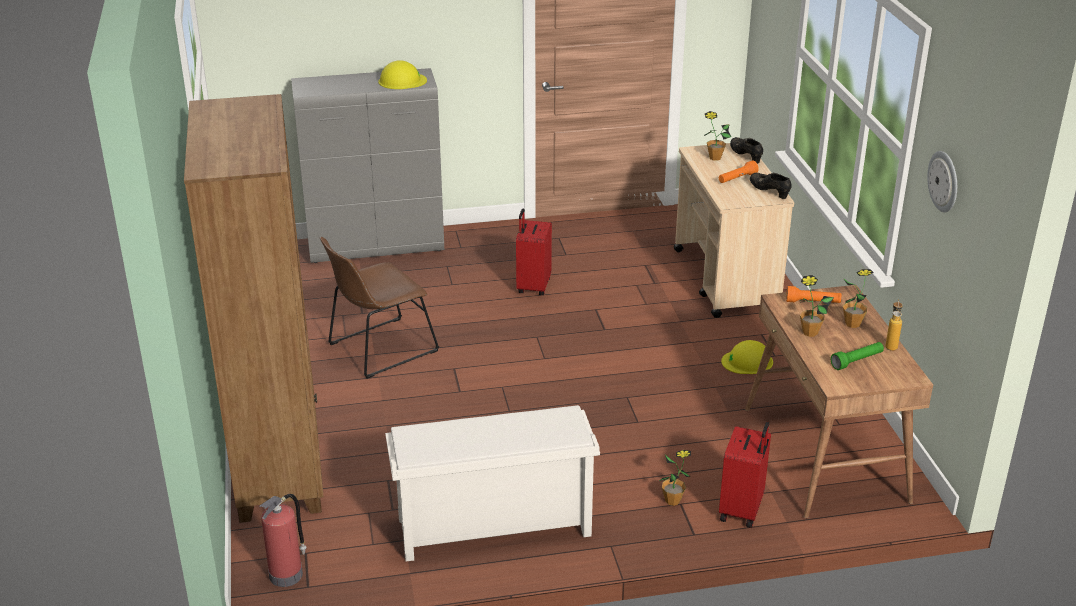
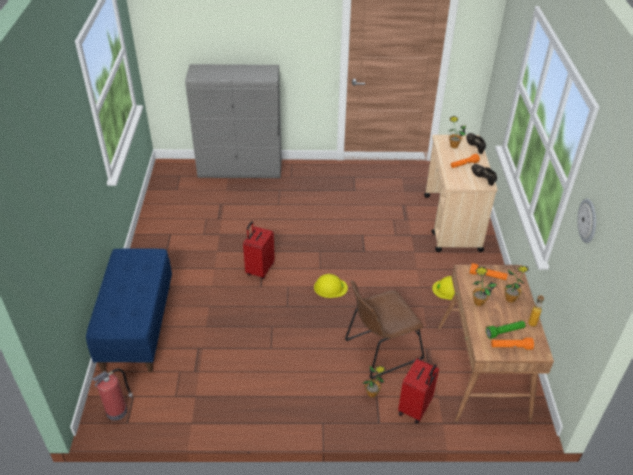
camera: 10 degrees right, 10 degrees up
brown bookcase [184,94,324,523] -> blue bench [86,248,172,372]
brown chair [320,237,439,379] -> brown chair moved to [345,280,425,380]
yellow hard hat [378,60,427,89] -> yellow hard hat moved to [314,274,348,298]
white shoe rack [385,405,600,562] -> none
red suitcase [516,208,552,295] -> red suitcase moved to [243,221,275,279]
none -> orange flashlight [491,337,534,350]

